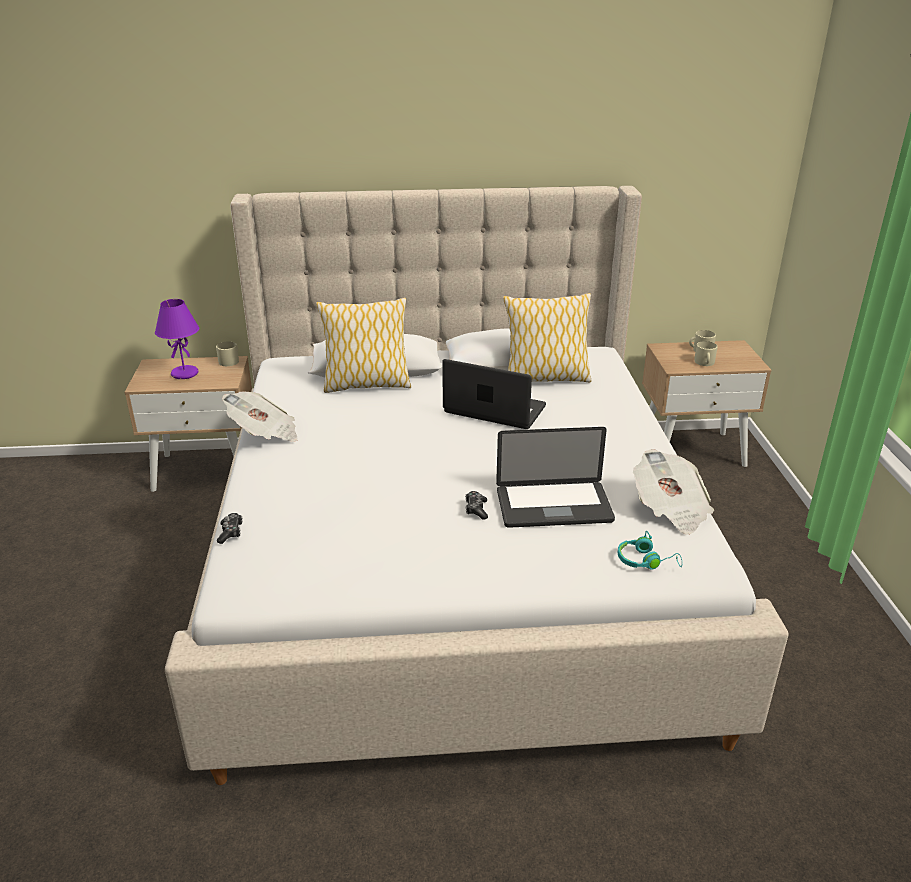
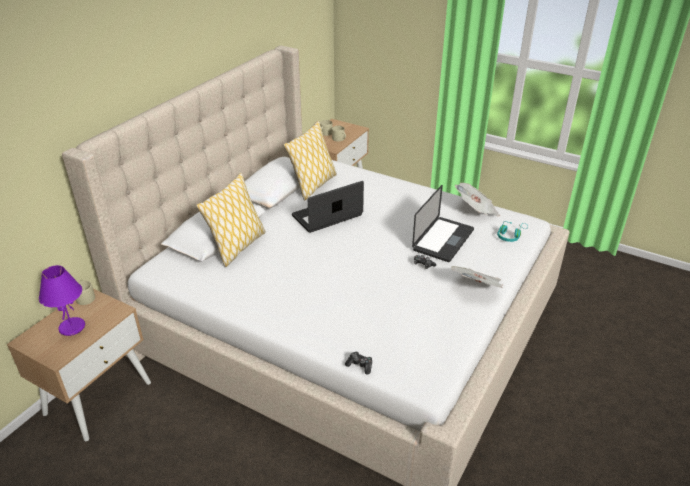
camera: 55 degrees left, 5 degrees up
newspaper [222,392,298,442] -> newspaper moved to [451,266,503,288]

